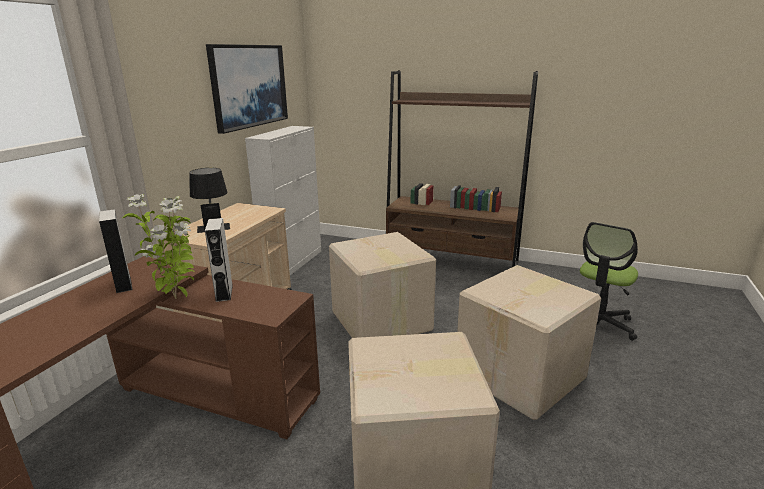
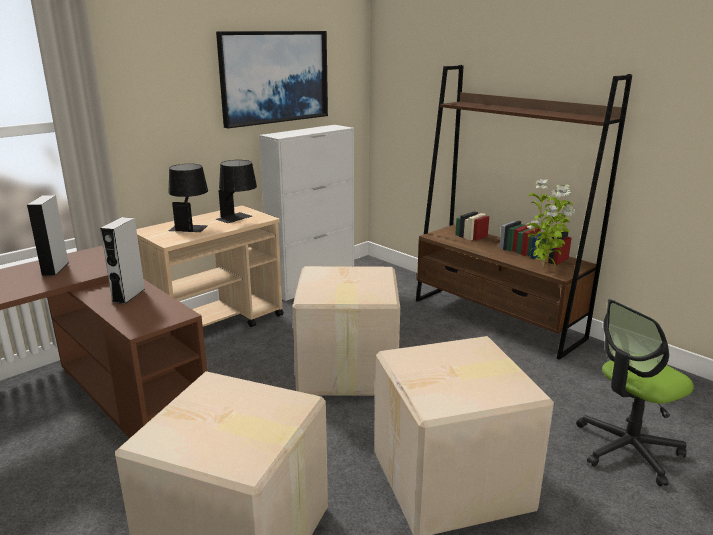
camera: 25 degrees right, 0 degrees up
potted plant [123,194,194,299] -> potted plant moved to [526,179,575,267]
none -> black table lamp [216,160,257,223]

